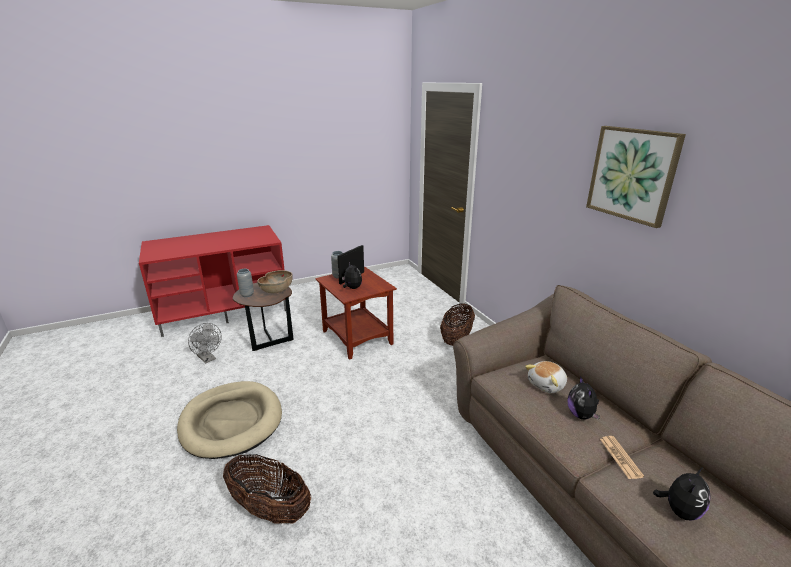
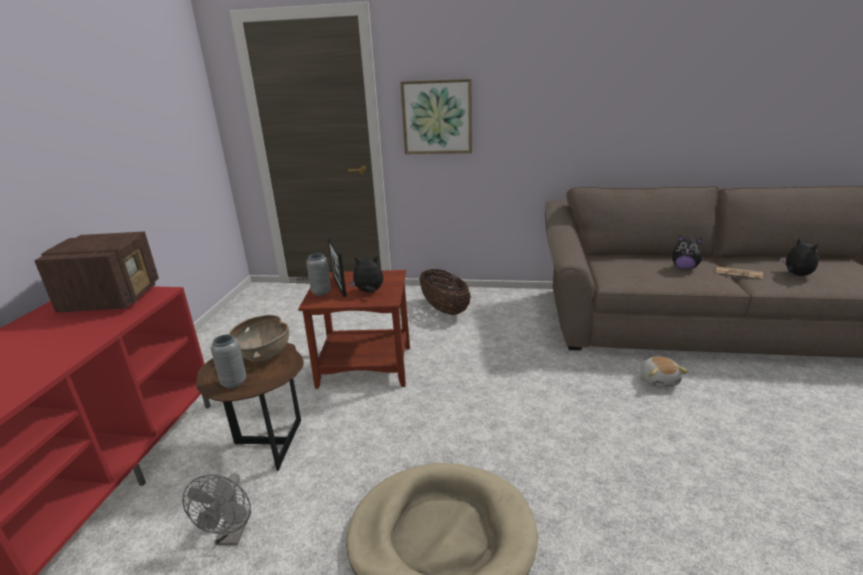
camera: 55 degrees left, 0 degrees up
grey fan [188,323,222,363] -> grey fan turned 105 degrees clockwise [182,473,251,545]
basket [223,454,311,524] -> none
plush toy [525,361,567,393] -> plush toy moved to [640,356,688,388]
picture [586,126,686,228] -> picture moved to [400,79,472,154]
none -> radio [34,231,159,313]

